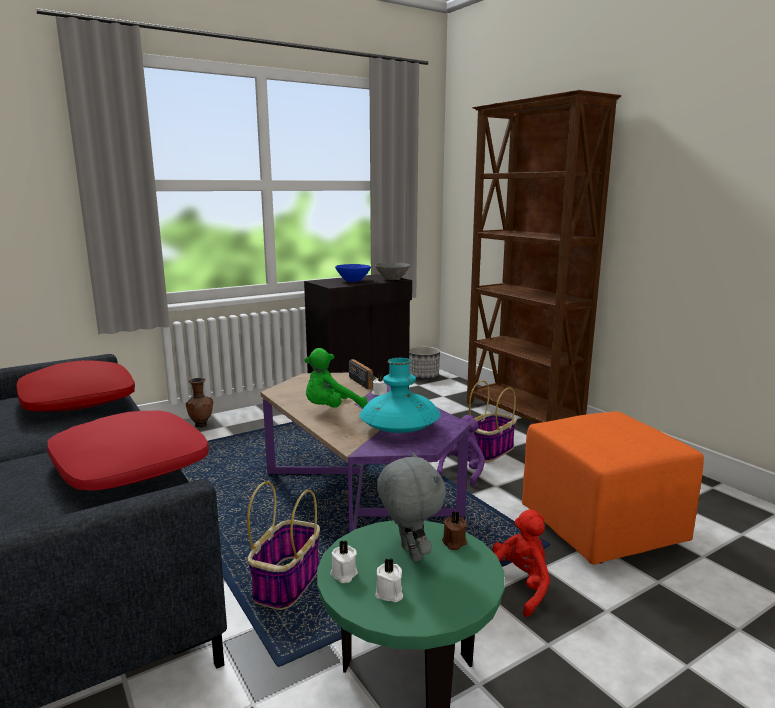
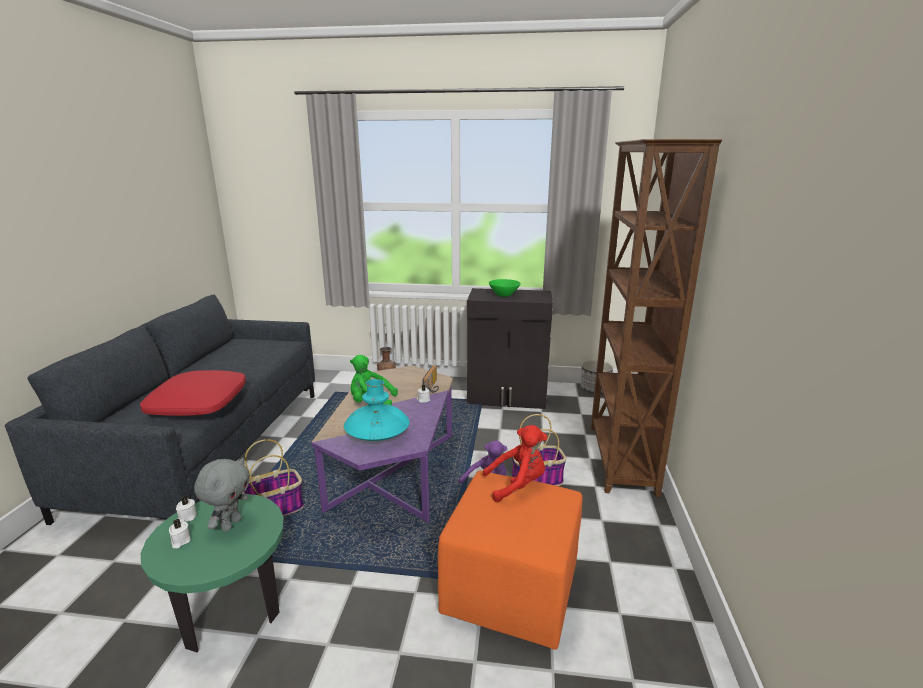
camera: 40 degrees right, 5 degrees up
red pillow [16,360,135,412] -> none
blue bowl [335,264,371,282] -> green bowl [489,279,521,297]
grey bowl [375,262,410,280] -> none
brown candle [442,511,467,550] -> none
red plush toy [492,509,550,617] -> red plush toy moved to [483,425,547,502]

